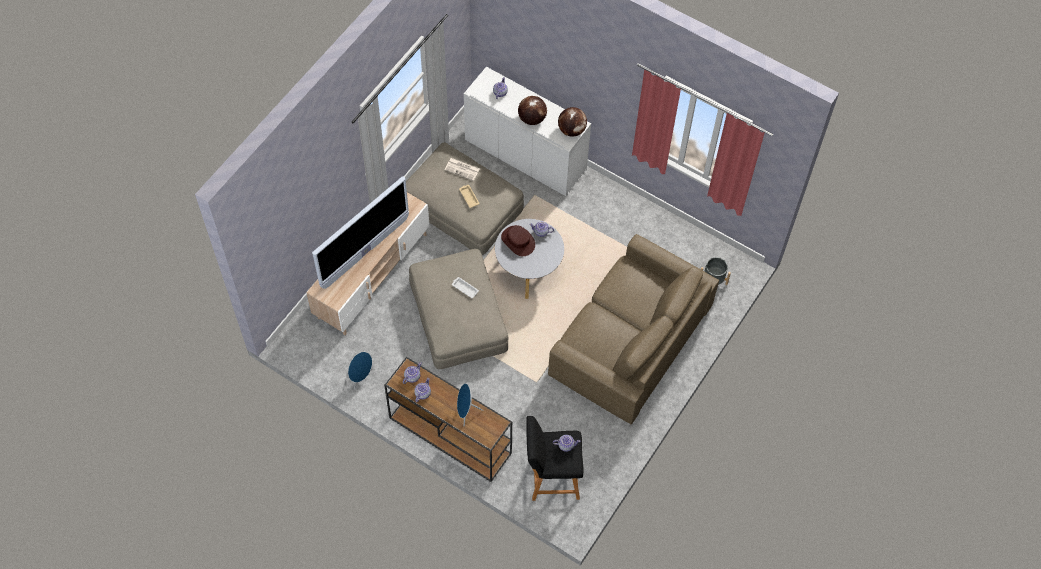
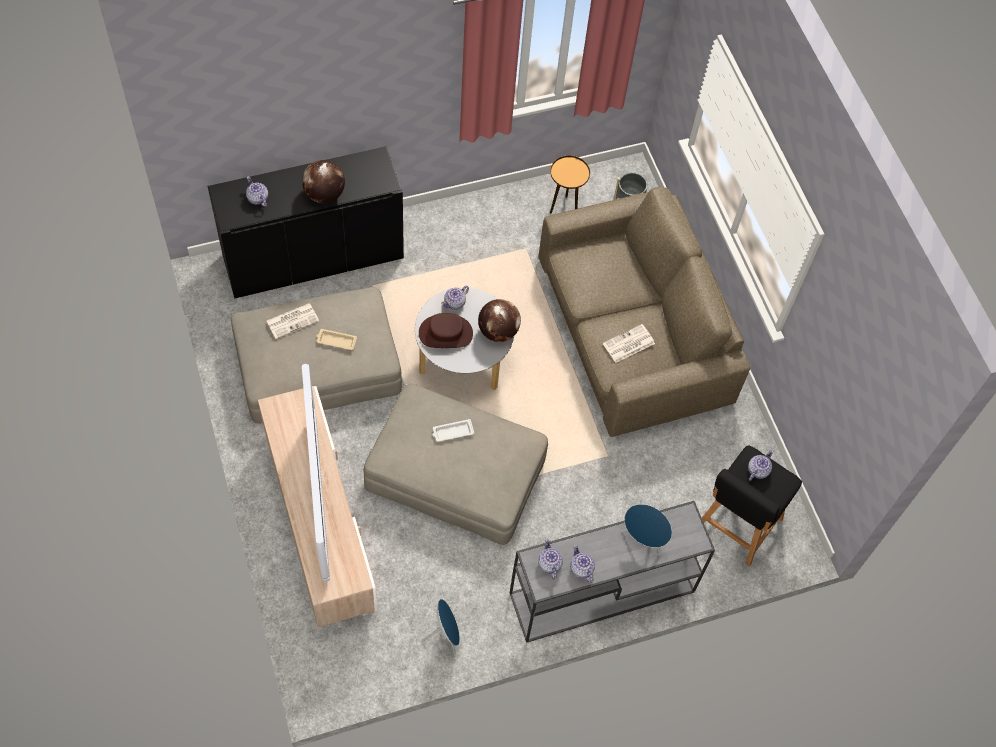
camera: 55 degrees left, 0 degrees up
brown console table [384,357,512,482] -> grey console table [510,501,715,643]
white cabinet [464,67,591,196] -> black cabinet [207,146,404,299]
globe [558,107,587,137] -> globe moved to [478,299,521,342]
none -> brown side table [550,156,590,213]
none -> newspaper [603,324,655,363]

